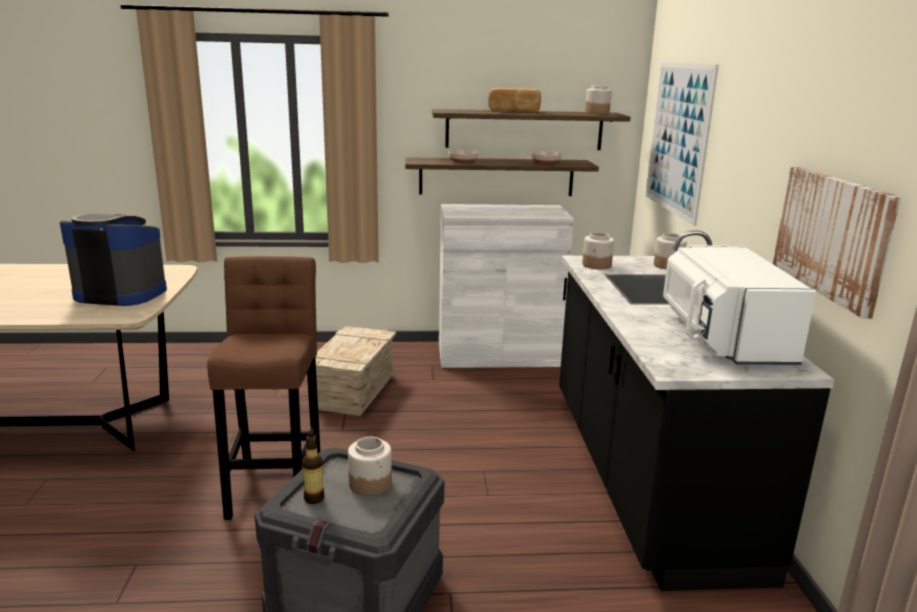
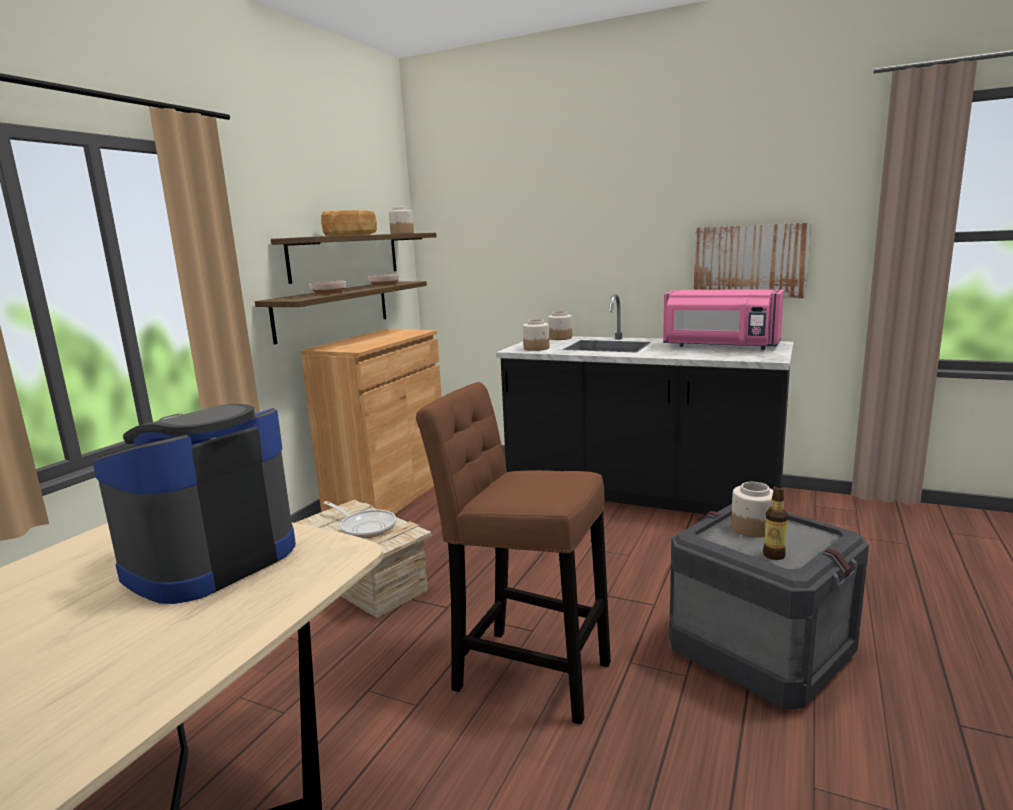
camera: 60 degrees left, 5 degrees down
white cabinet [439,204,574,368] -> brown cabinet [301,329,442,514]
picture [646,62,719,226] -> none
white microwave [663,245,816,365] -> pink microwave [663,290,784,350]
none -> frying pan [323,501,396,538]

